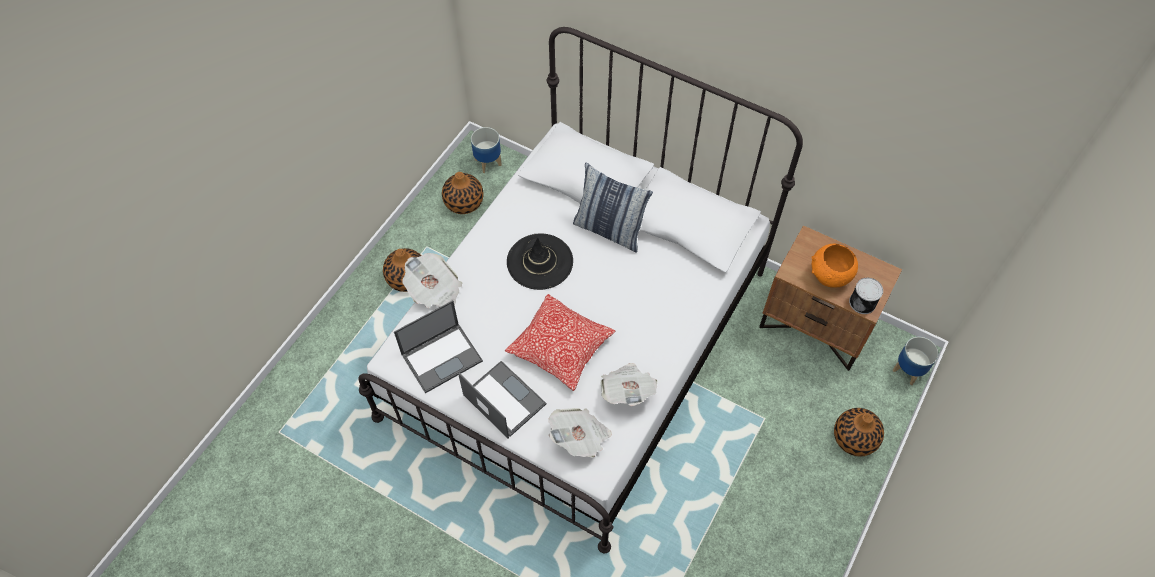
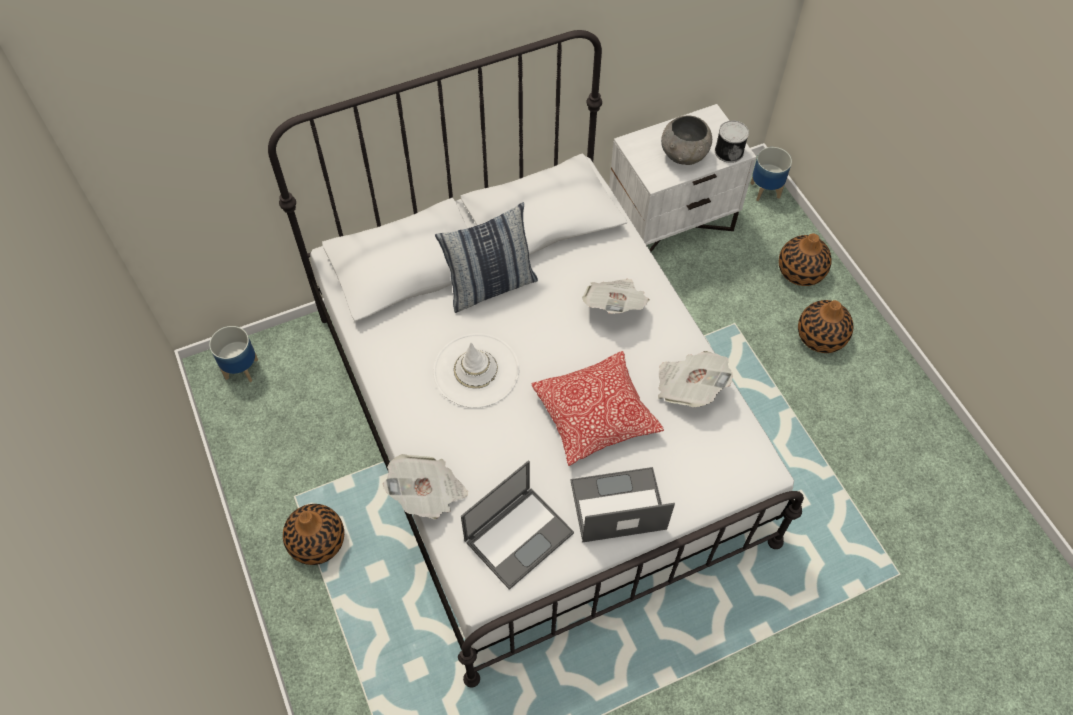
camera: 55 degrees left, 0 degrees up
laptop [394,300,483,393] -> laptop turned 45 degrees clockwise [461,460,574,590]
vase [442,172,484,214] -> vase moved to [798,300,853,353]
black hat [507,233,573,290] -> white hat [433,333,519,408]
newspaper [548,408,612,457] -> newspaper moved to [582,279,650,314]
brown nightstand [759,225,902,371] -> white nightstand [609,104,756,252]
orange bowl [811,243,858,288] -> grey bowl [661,115,712,165]

